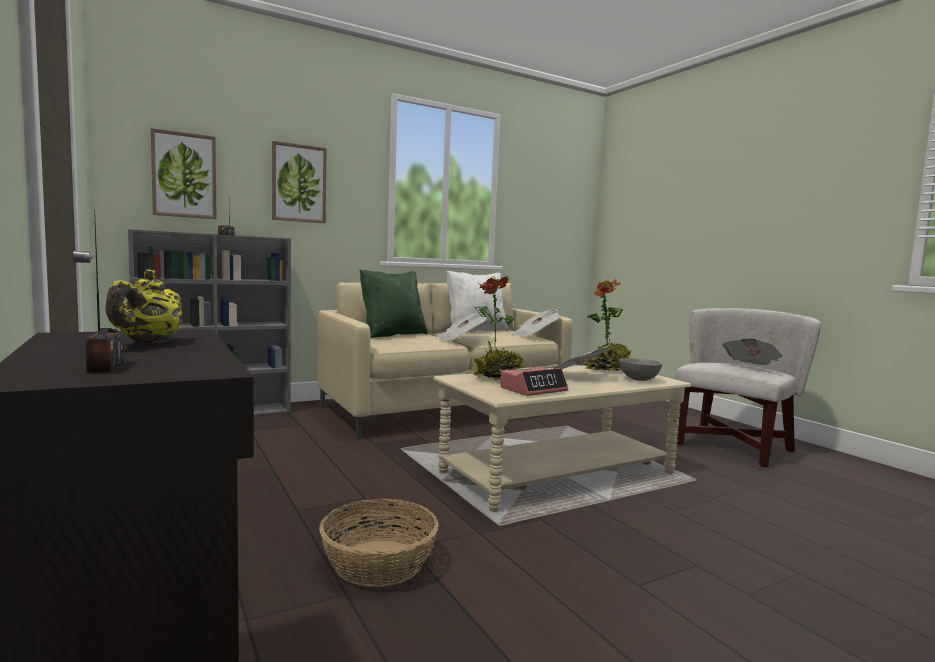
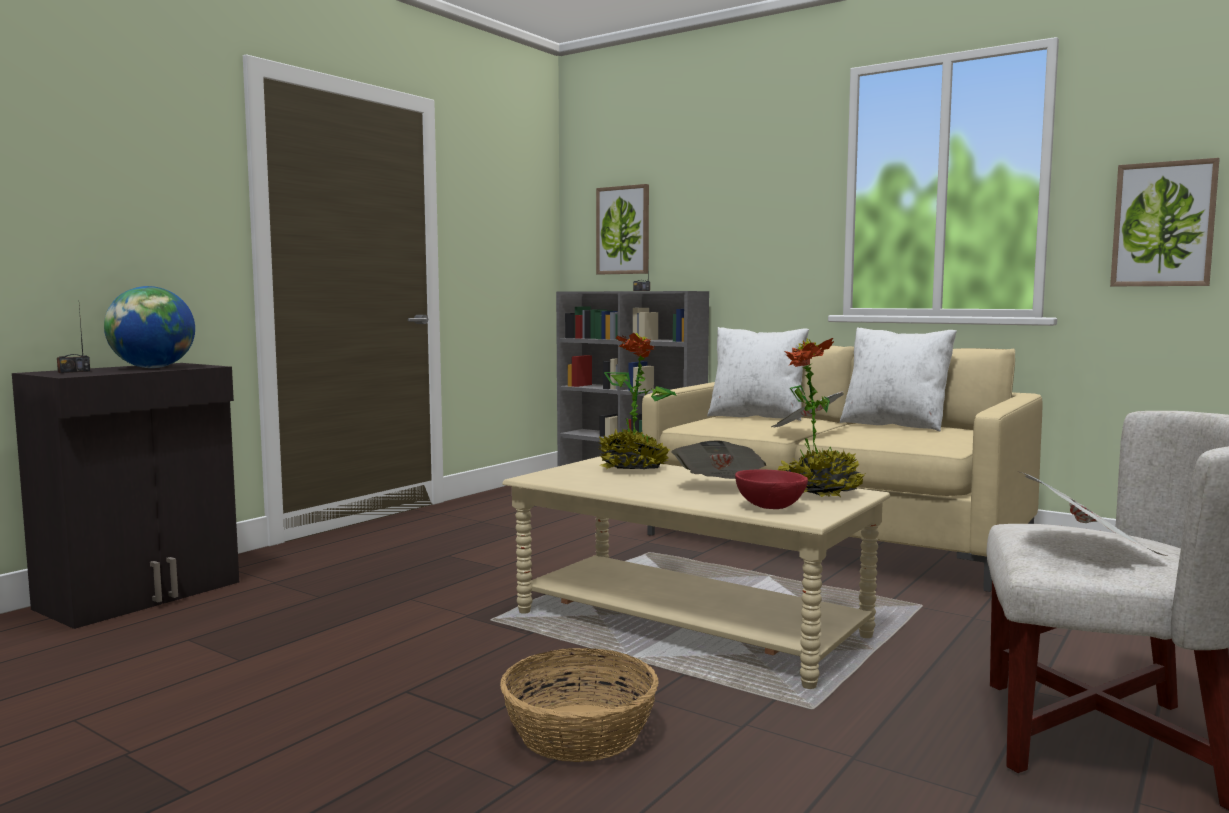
camera: 65 degrees right, 0 degrees up
yellow teapot [105,269,182,343] -> globe [104,286,195,368]
picture [272,141,326,223] -> picture moved to [1110,158,1220,286]
basket [319,498,439,587] -> basket moved to [500,648,659,762]
green pillow [360,270,428,339] -> white pillow [707,327,809,421]
alarm clock [500,367,568,396] -> none
newspaper [512,309,560,336] -> none
grey bowl [619,358,662,381] -> red bowl [735,469,808,509]

